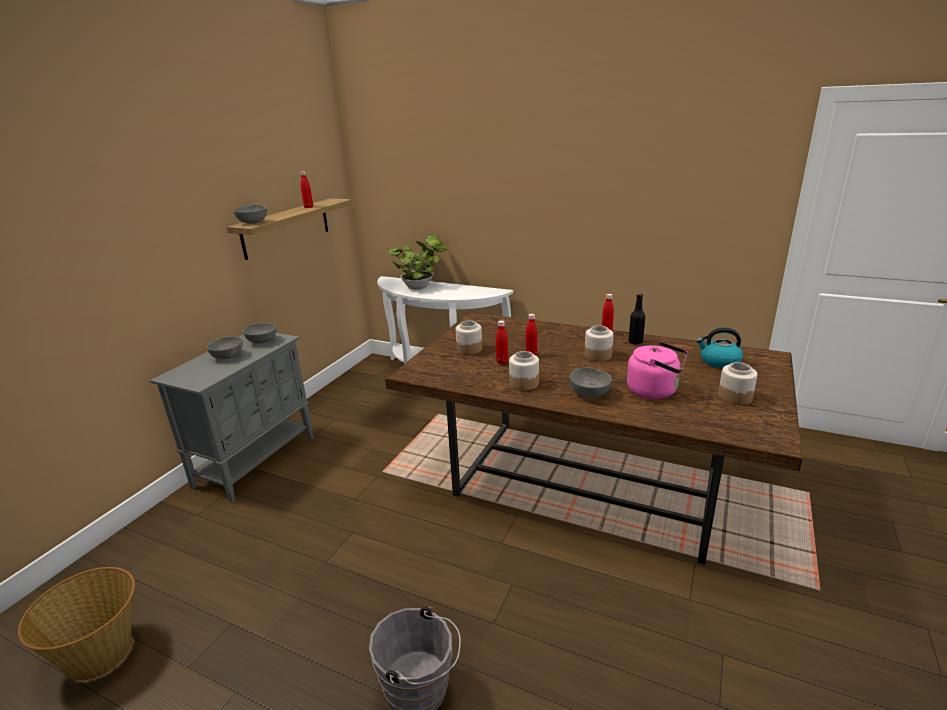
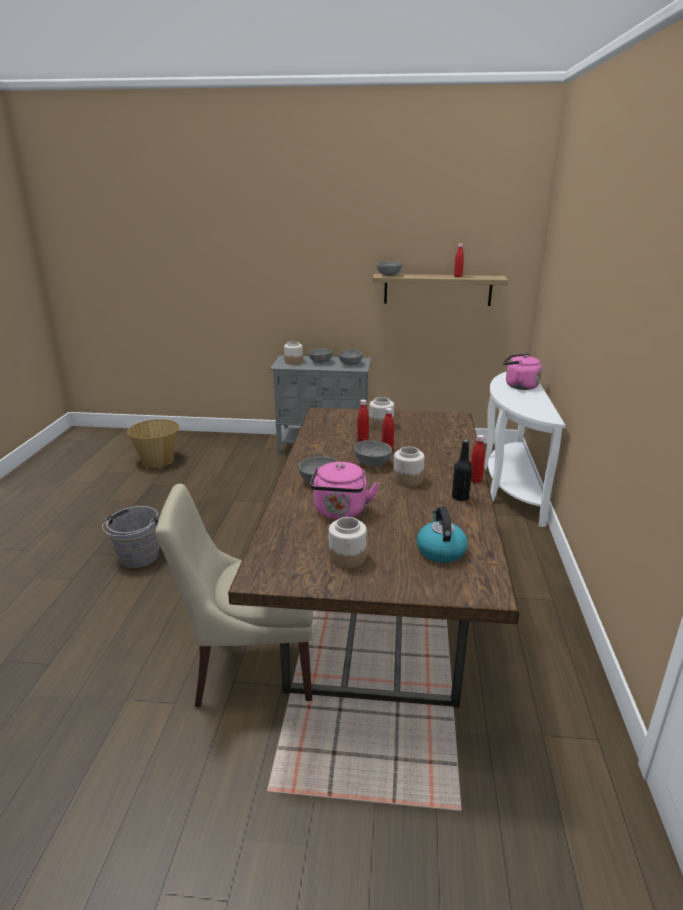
camera: 70 degrees right, 0 degrees up
potted plant [388,235,448,290] -> pink kettle [503,353,542,390]
jar [509,351,539,391] -> jar moved to [284,341,303,365]
none -> beige chair [155,484,313,707]
none -> grey bowl [354,440,392,466]

